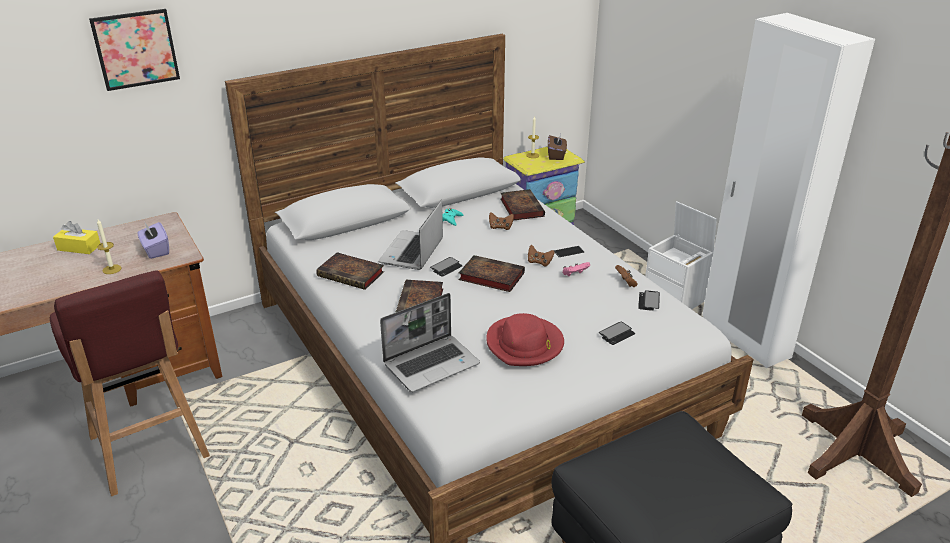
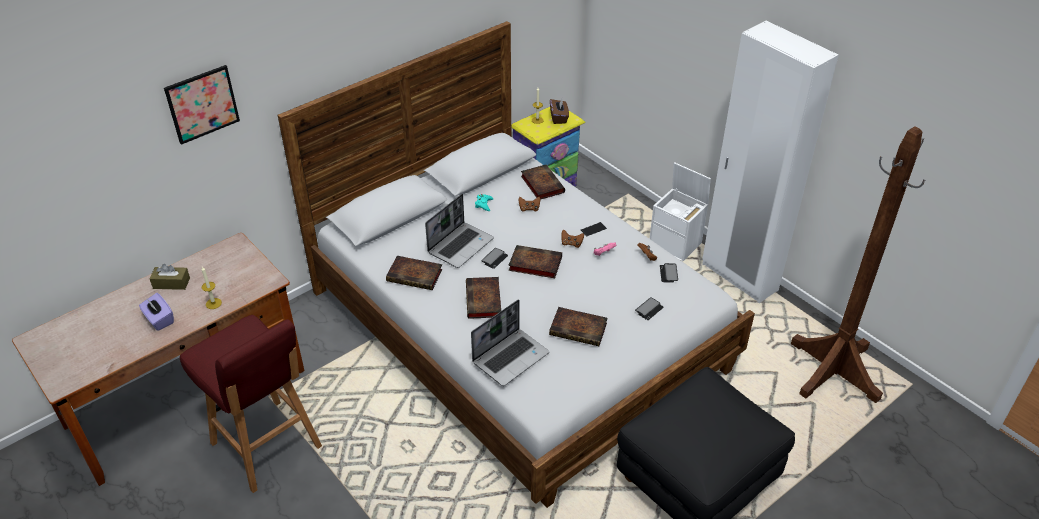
camera: 10 degrees left, 10 degrees up
yellow tissue box [53,221,101,254] -> brown tissue box [149,264,190,290]
purple tissue box [137,222,169,259] -> purple tissue box moved to [139,293,174,331]
laptop [378,199,443,270] -> laptop turned 150 degrees counterclockwise [425,194,494,268]
red hat [487,313,564,366] -> book [549,307,608,346]

